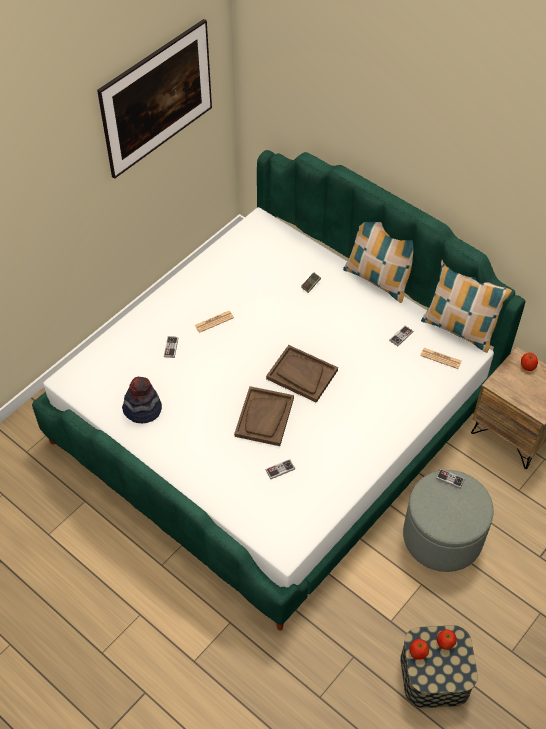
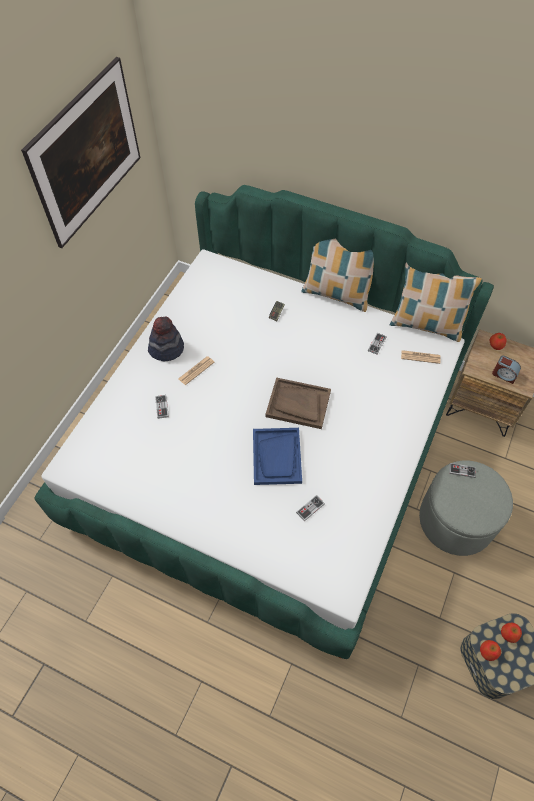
camera: 15 degrees left, 5 degrees up
hat [122,377,162,423] -> hat moved to [148,317,184,361]
brown tray [234,386,294,446] -> blue tray [253,428,302,485]
none -> alarm clock [492,355,521,384]

